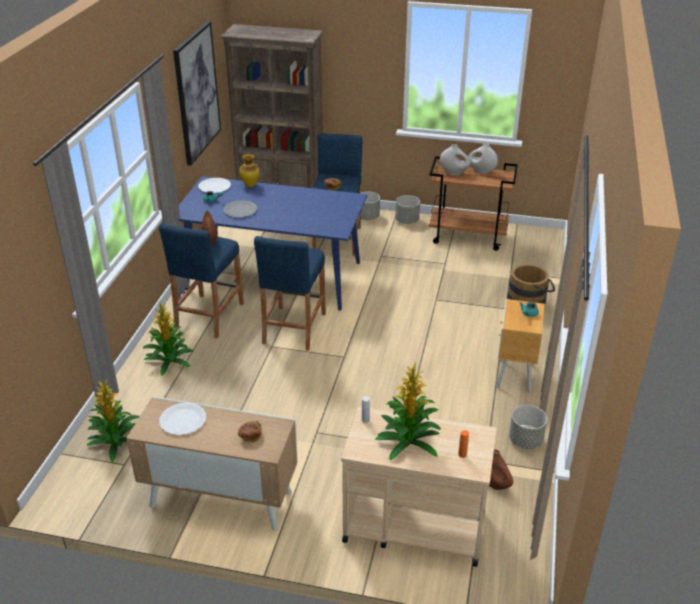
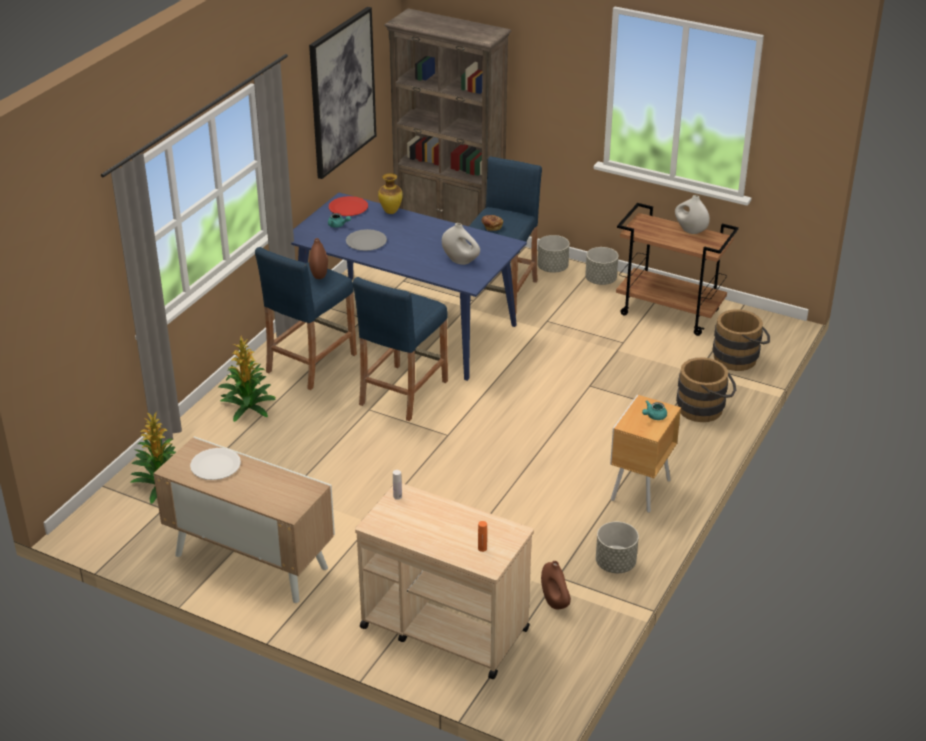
camera: 15 degrees right, 0 degrees up
white plate [198,178,231,193] -> red plate [329,196,368,216]
bread [238,421,262,442] -> none
potted plant [375,362,441,460] -> none
white vase [440,144,471,175] -> white vase moved to [442,223,480,265]
none -> brown bucket [713,310,770,371]

